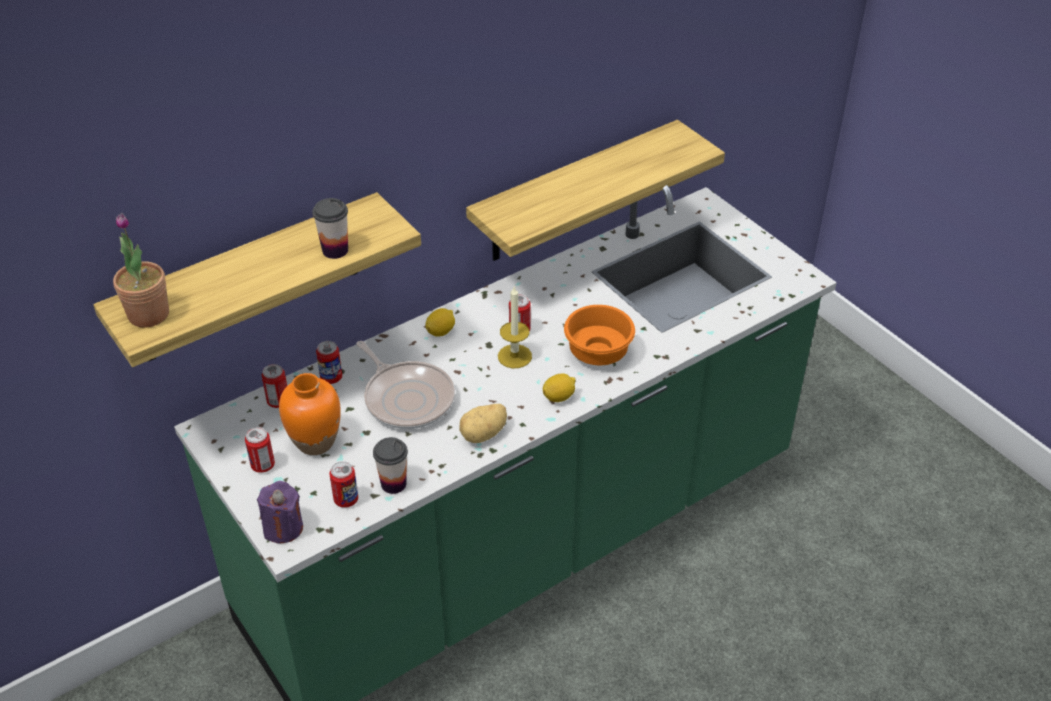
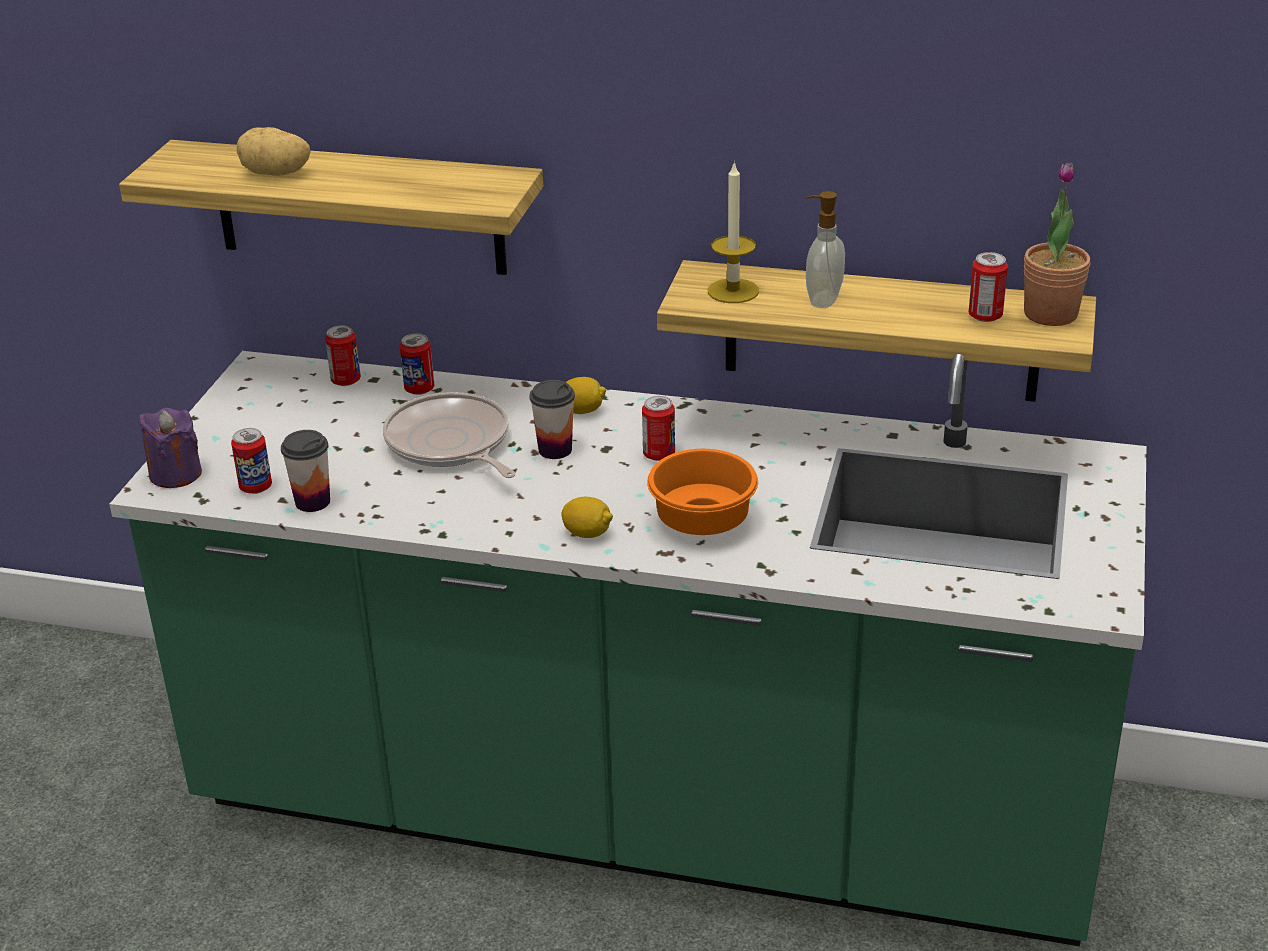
camera: 50 degrees right, 10 degrees down
potted plant [113,213,169,328] -> potted plant moved to [1024,162,1091,326]
can [245,427,275,473] -> can moved to [969,252,1008,322]
orange vase [279,373,341,455] -> none
cup [312,198,348,259] -> cup moved to [530,380,575,459]
frying pan [356,341,455,429] -> frying pan turned 135 degrees clockwise [383,392,515,478]
potato [459,404,507,443] -> potato moved to [237,127,310,176]
candle [498,285,532,368] -> candle moved to [708,161,759,303]
none -> soap dispenser [806,191,845,308]

